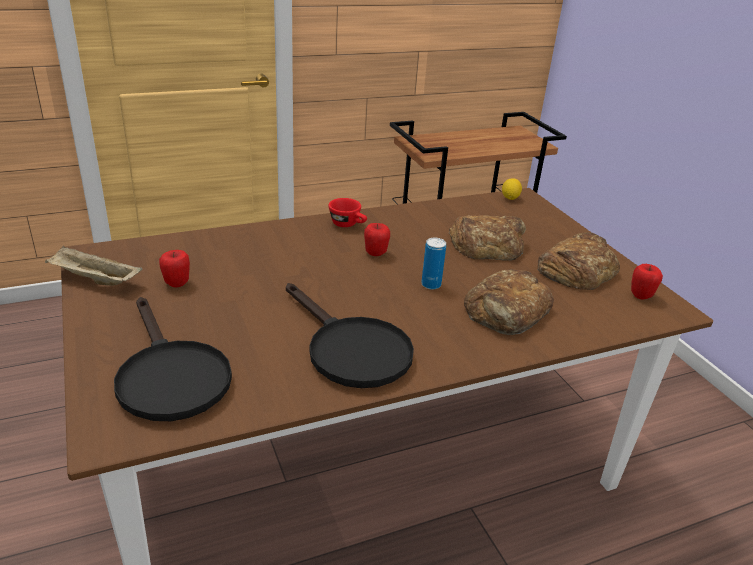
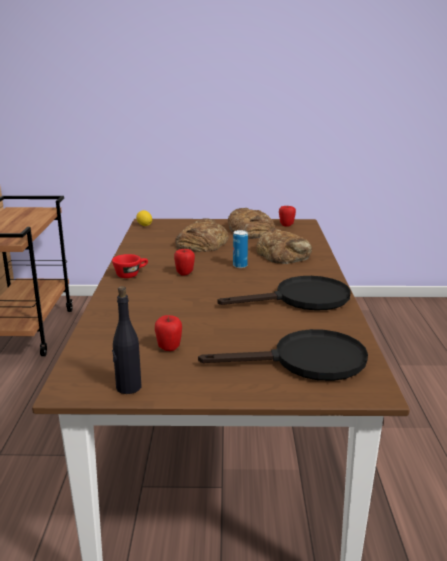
camera: 65 degrees left, 10 degrees down
beige tray [45,246,142,286] -> black bottle [112,286,141,394]

